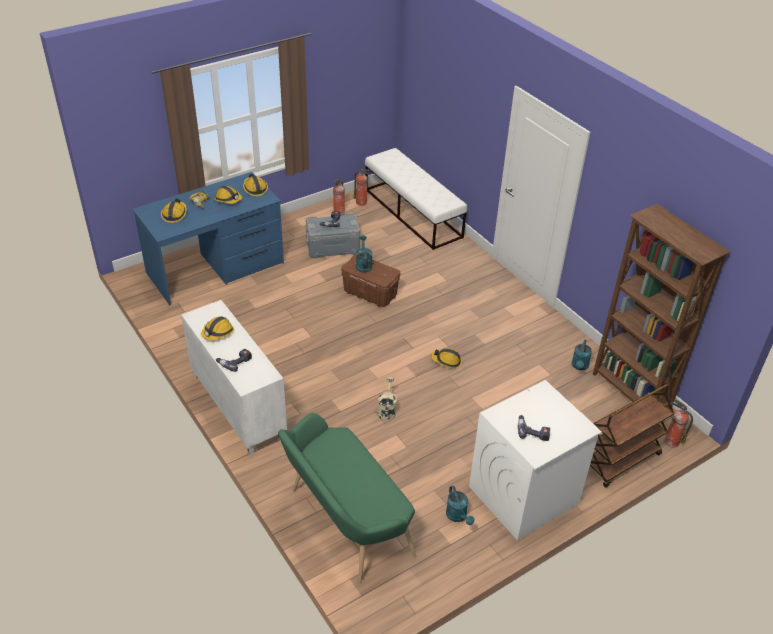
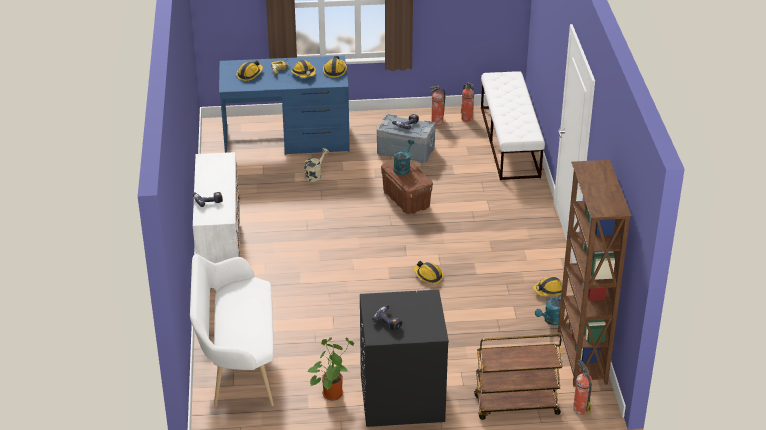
camera: 30 degrees right, 5 degrees down
hard hat [201,316,234,341] -> hard hat moved to [533,276,562,296]
green bench [278,413,416,584] -> white bench [190,254,274,406]
beige watering can [378,377,397,420] -> beige watering can moved to [304,148,329,182]
turquoise watering can [446,486,475,525] -> potted plant [307,337,355,401]
white washing machine [469,380,602,541] -> black washing machine [360,290,449,427]

